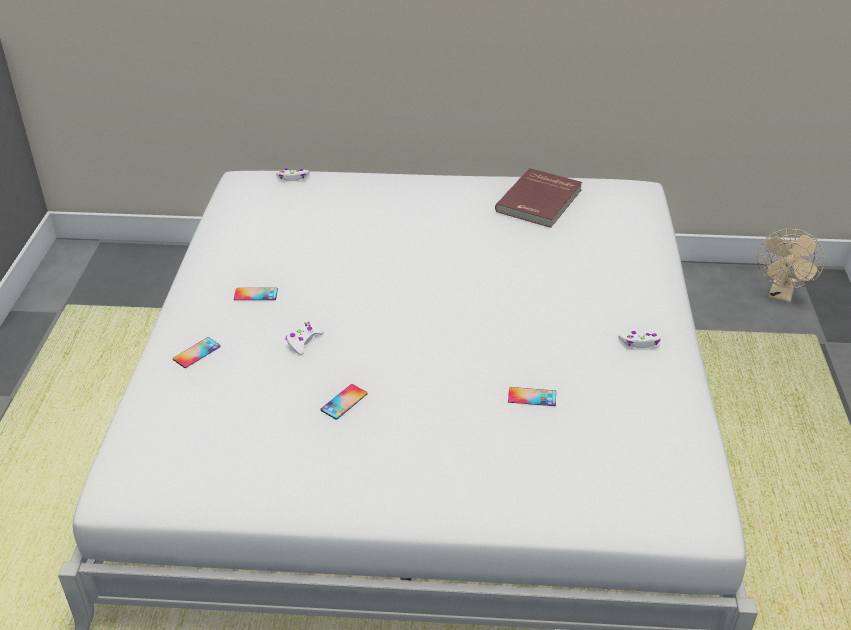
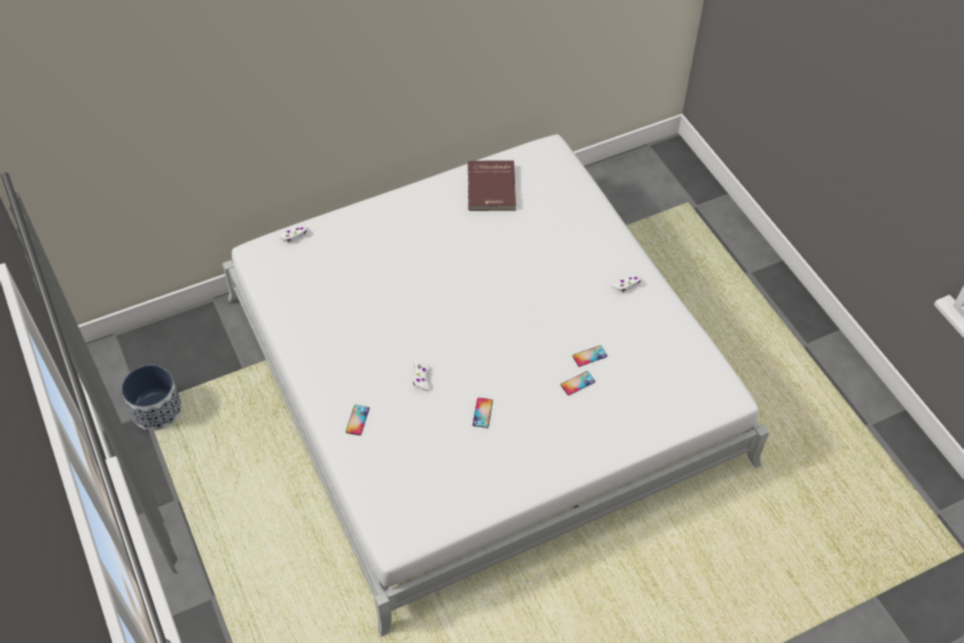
camera: 30 degrees left, 15 degrees up
phone [234,288,278,300] -> phone moved to [561,371,595,395]
beige fan [757,229,825,303] -> none
none -> planter [121,364,182,431]

